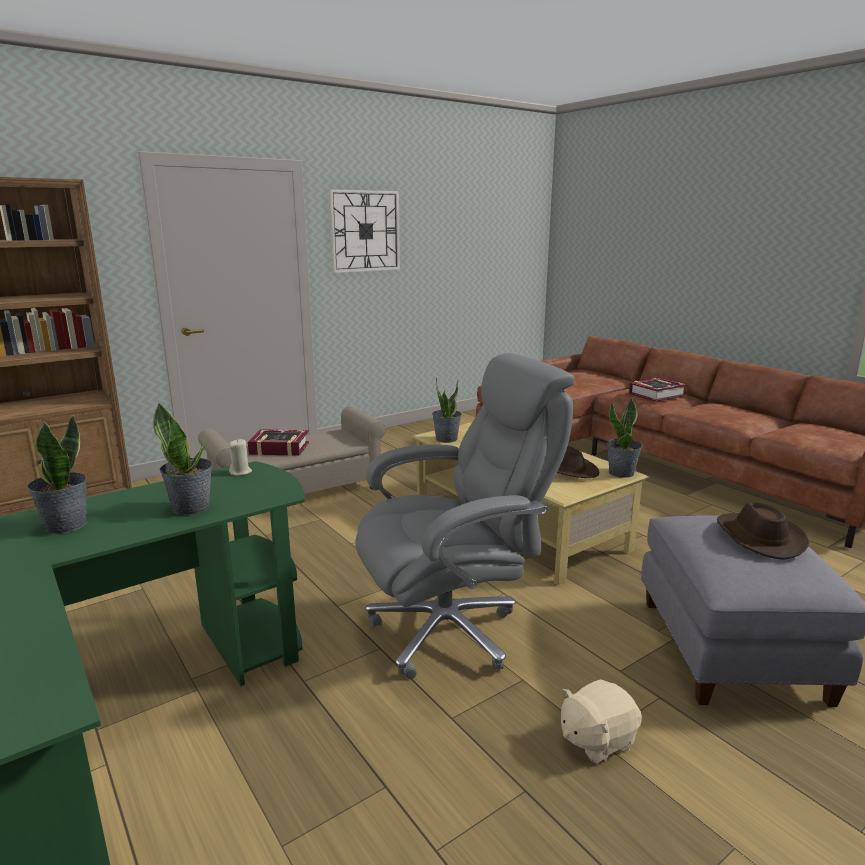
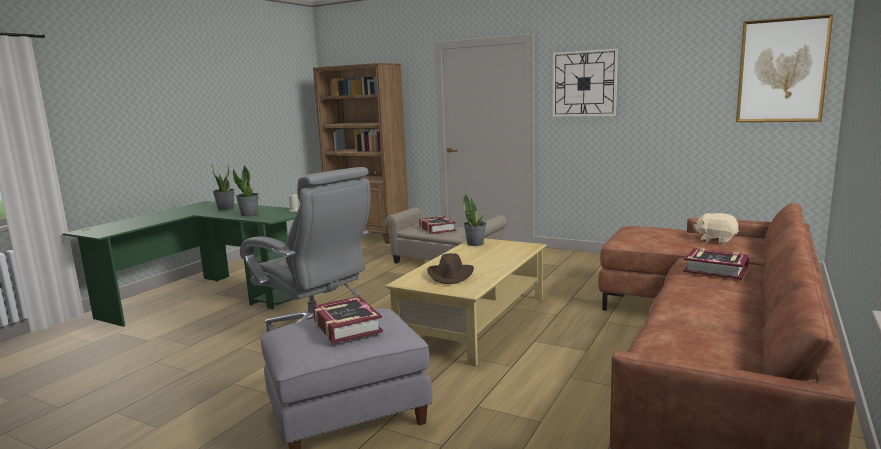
camera: 65 degrees right, 5 degrees down
beige plush toy [561,679,642,765] -> beige plush toy moved to [693,213,739,244]
potted plant [607,397,643,478] -> none
brown hat [717,503,809,560] -> book [313,296,383,344]
none -> picture [736,14,833,122]

